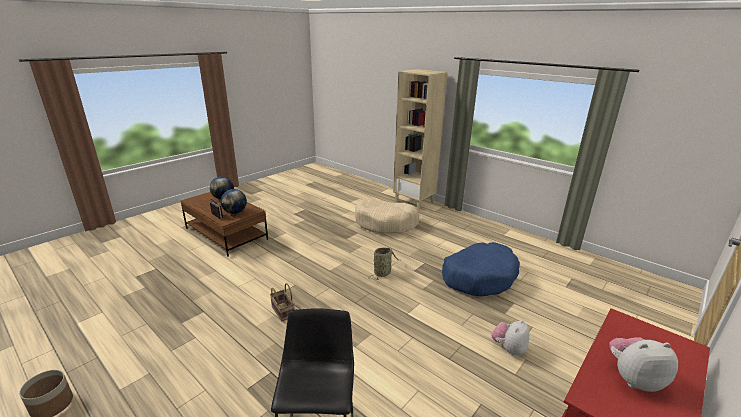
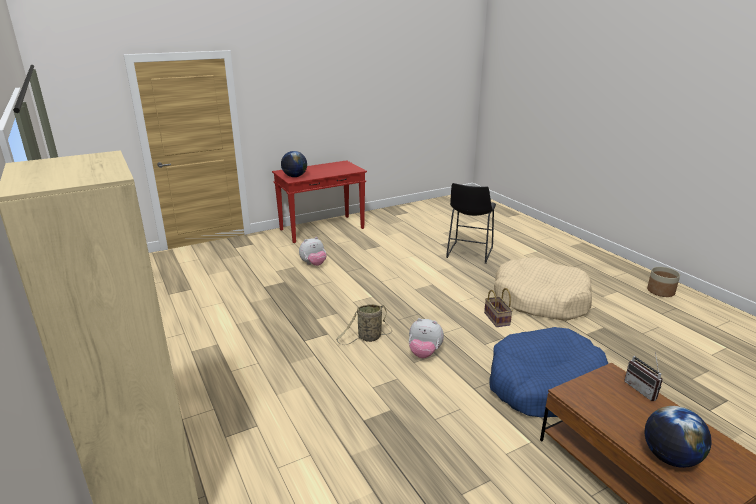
camera: 160 degrees left, 0 degrees up
globe [221,189,247,214] -> globe moved to [281,151,307,177]
beige dog bed [355,199,420,233] -> beige dog bed moved to [494,257,592,321]
blue dog bed [442,242,520,296] -> blue dog bed moved to [489,327,608,417]
plush toy [609,337,678,392] -> plush toy moved to [409,318,444,358]

